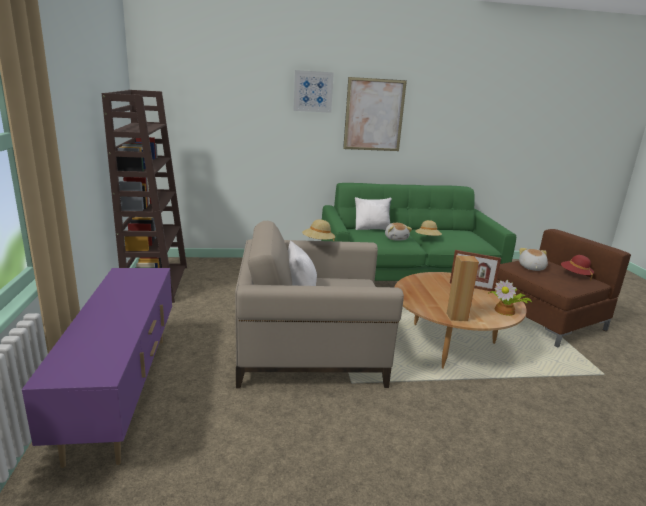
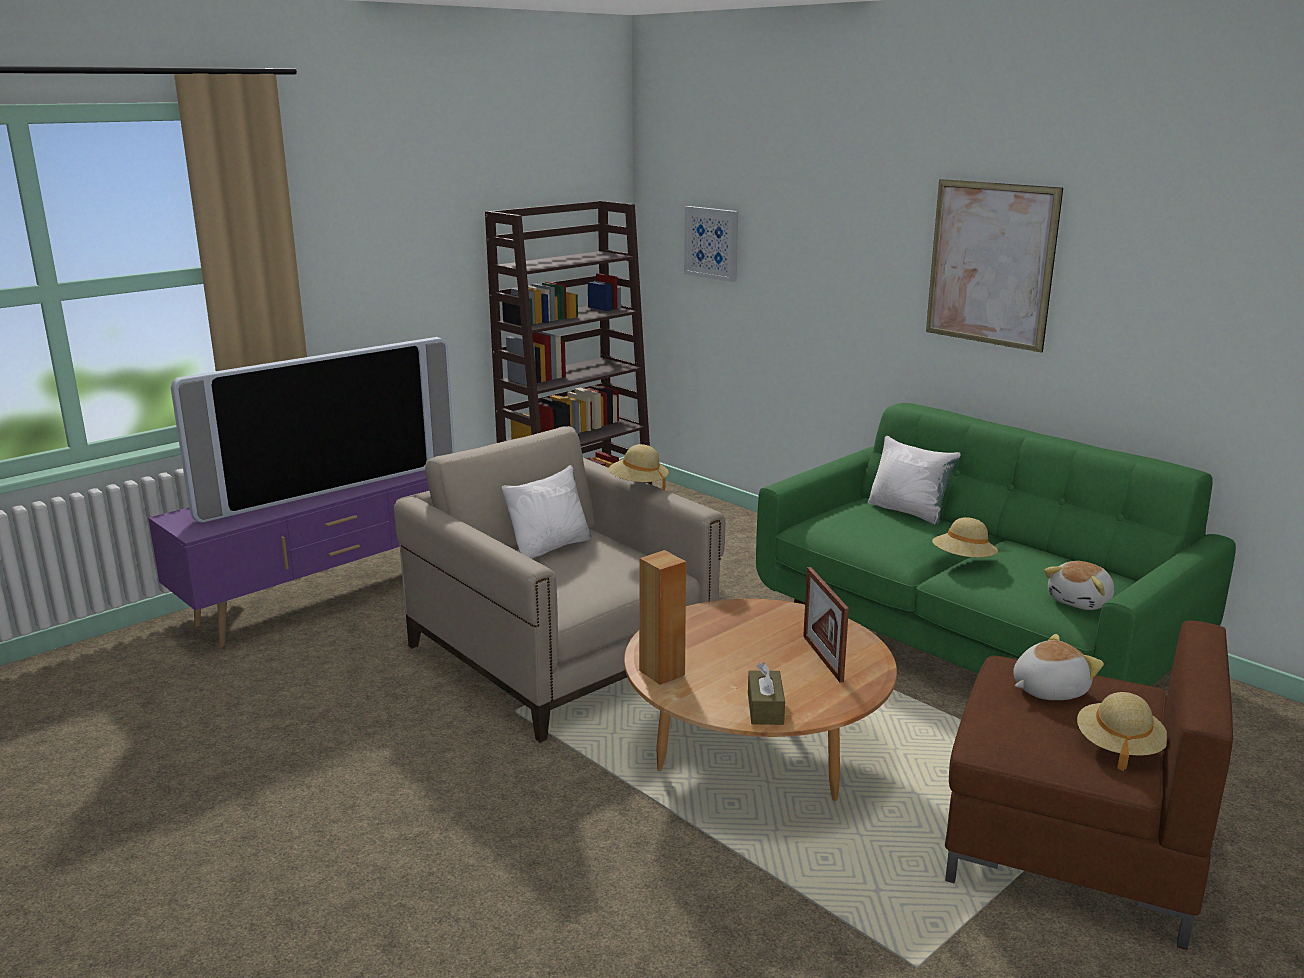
camera: 55 degrees right, 0 degrees up
picture [293,70,334,113] -> picture moved to [684,206,738,282]
plush toy [385,223,412,240] -> plush toy moved to [1044,561,1114,610]
potted plant [488,280,532,316] -> brown tissue box [748,662,785,725]
red hat [561,255,594,281] -> beige hat [1077,692,1167,771]
none -> television [171,337,455,523]

